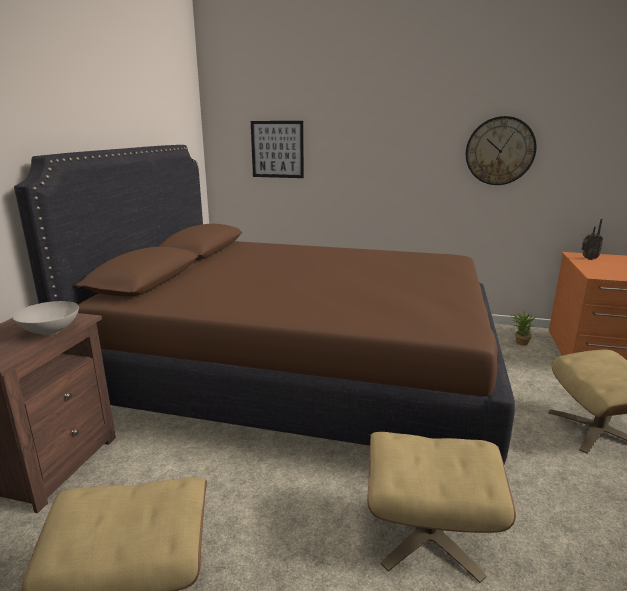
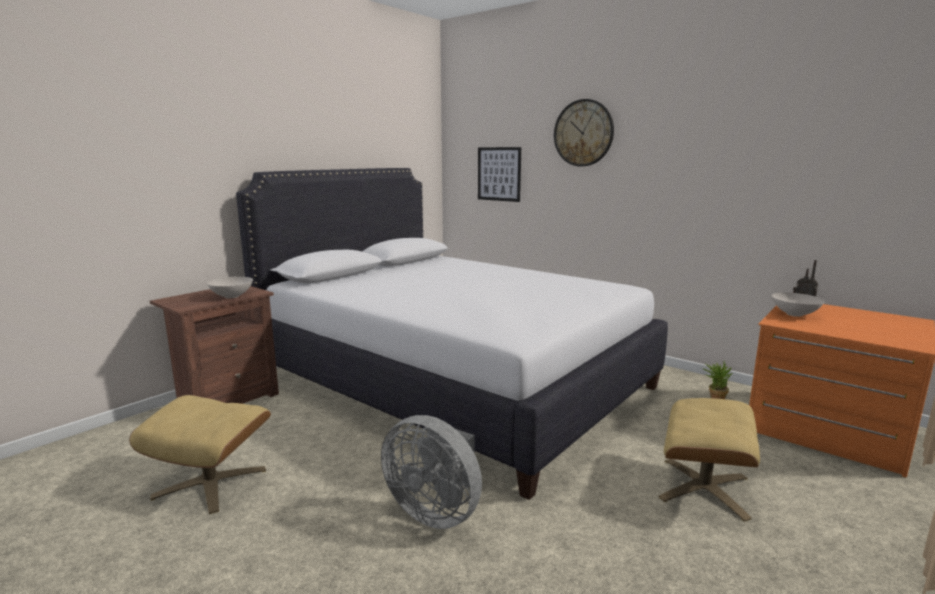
camera: 25 degrees right, 5 degrees down
brown bed [14,145,515,464] -> white bed [236,168,668,500]
beige ottoman [367,432,516,583] -> grey fan [381,415,482,529]
wall clock [466,116,537,185] -> wall clock moved to [554,99,614,166]
none -> white bowl [772,292,825,317]

